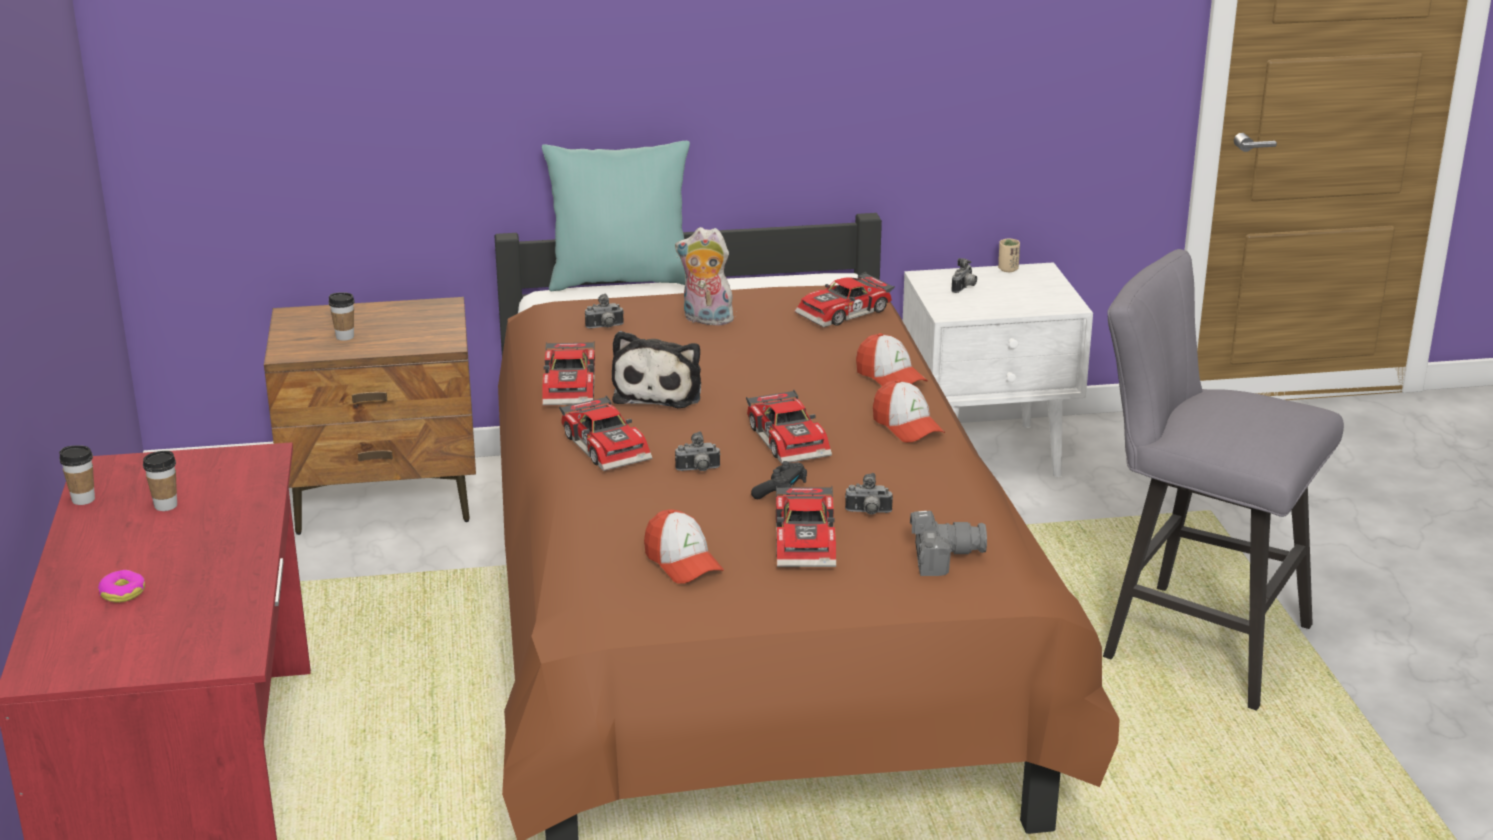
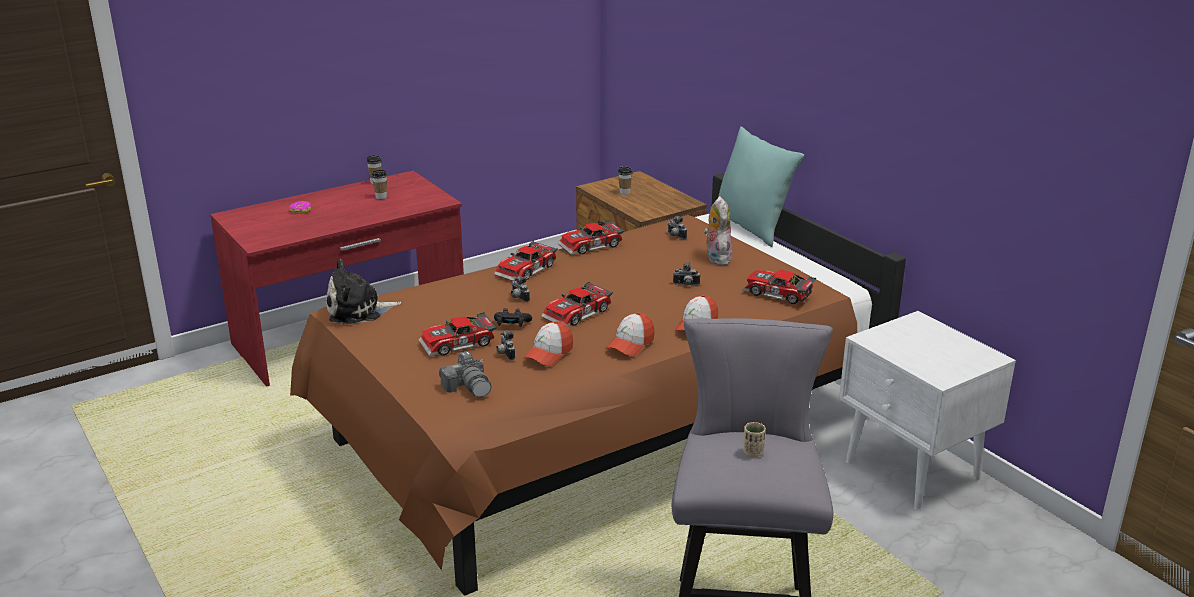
camera: 65 degrees right, 0 degrees up
plush toy [612,331,701,408] -> plush toy moved to [326,259,401,324]
cap [644,509,724,584] -> cap moved to [523,321,573,366]
camera [952,258,977,293] -> camera moved to [673,262,700,286]
beige cup [998,238,1020,272] -> beige cup moved to [743,422,766,457]

